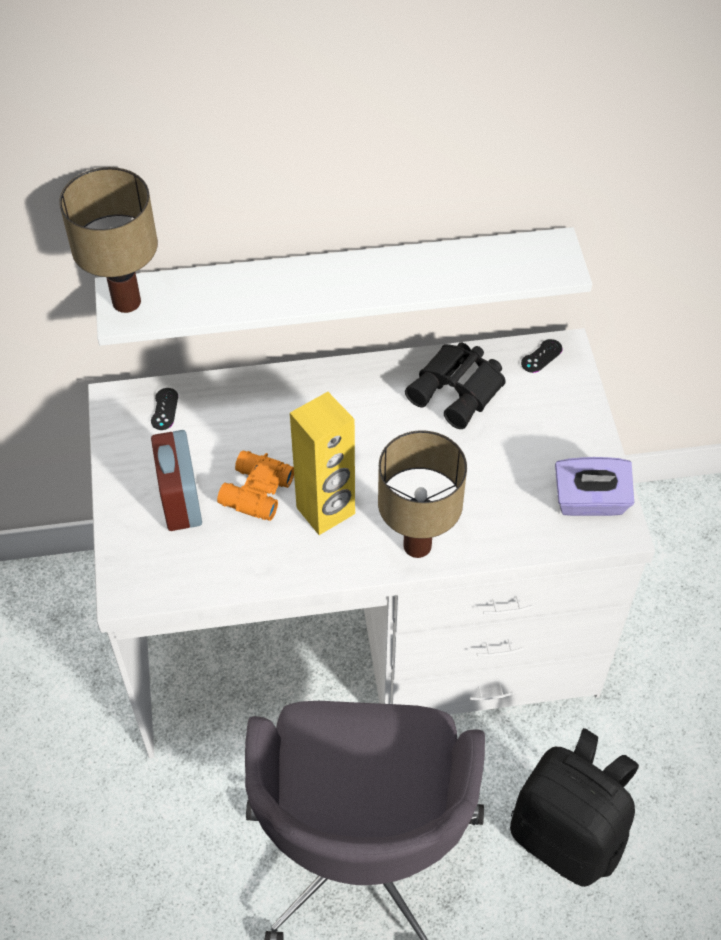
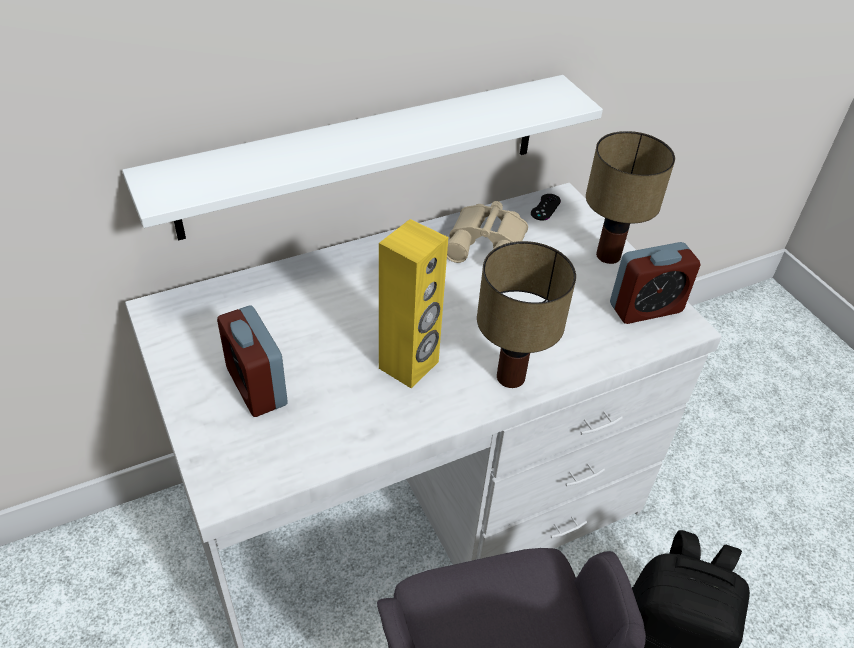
camera: 20 degrees left, 10 degrees down
table lamp [59,167,158,313] -> table lamp moved to [586,131,675,264]
black game controller [151,388,178,430] -> none
orange binoculars [217,450,294,521] -> none
black binoculars [405,343,506,429] -> beige binoculars [447,201,528,263]
purple tissue box [555,457,634,516] -> alarm clock [610,242,700,324]

